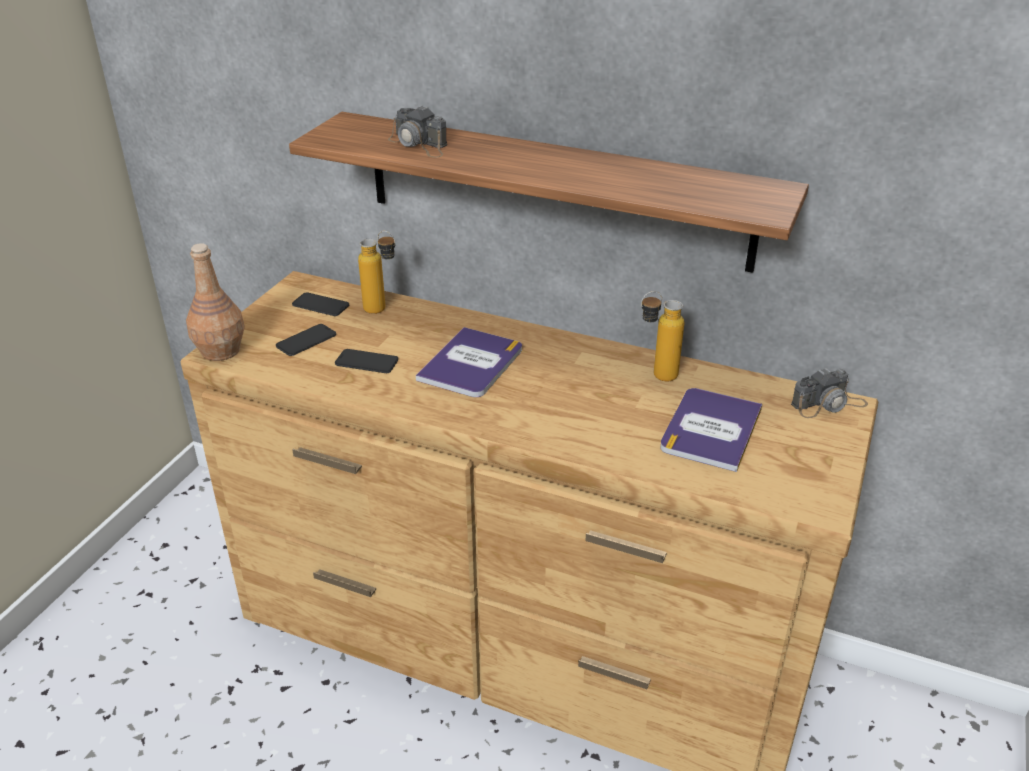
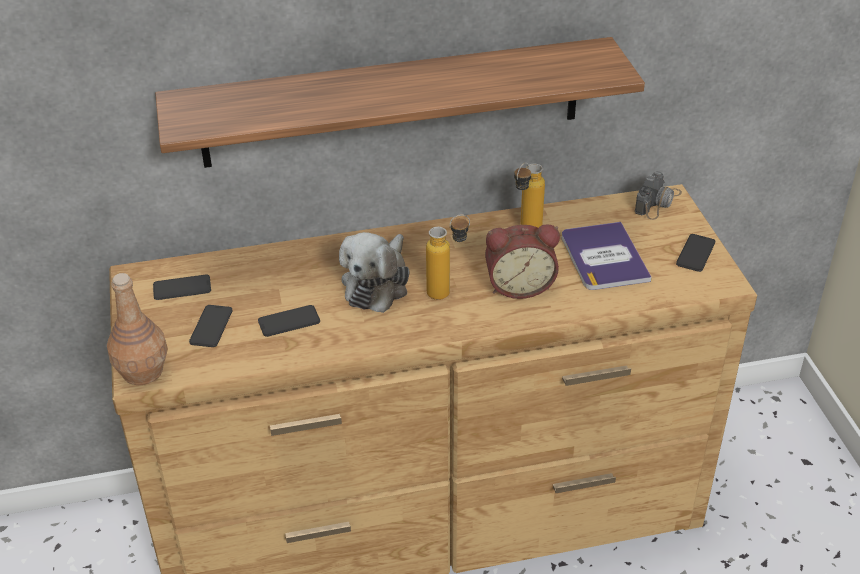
camera: 35 degrees left, 5 degrees up
bottle [358,231,395,314] -> bottle moved to [426,214,470,300]
camera [388,105,447,157] -> none
book [416,327,522,397] -> plush toy [339,232,410,313]
none -> alarm clock [485,225,560,299]
none -> phone [676,234,715,272]

